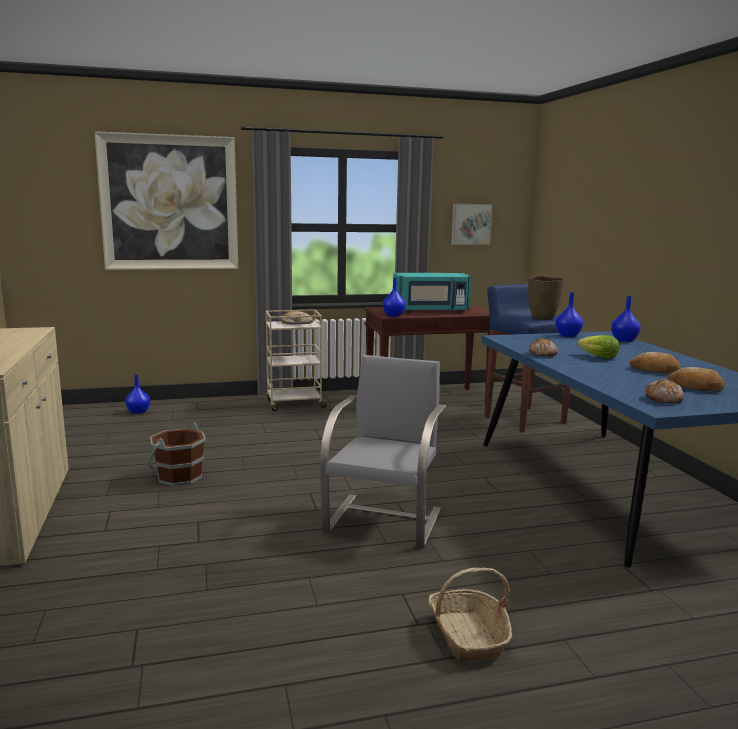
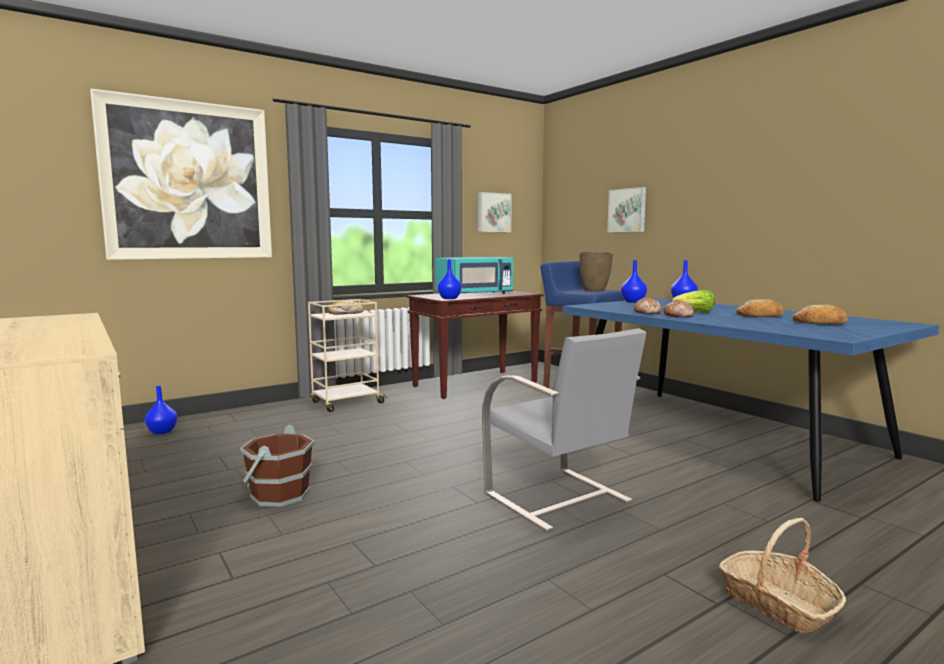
camera: 20 degrees left, 5 degrees down
grey chair [320,355,446,547] -> grey chair turned 150 degrees clockwise [482,328,647,532]
bread [645,379,684,403] -> bread moved to [663,300,694,317]
none -> picture [607,187,646,232]

